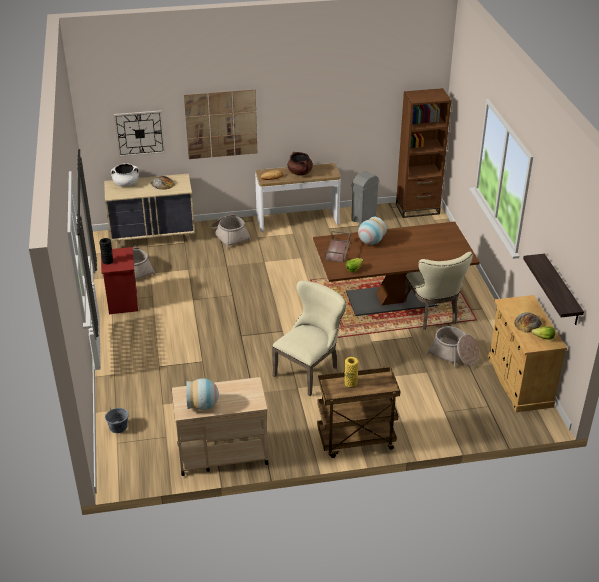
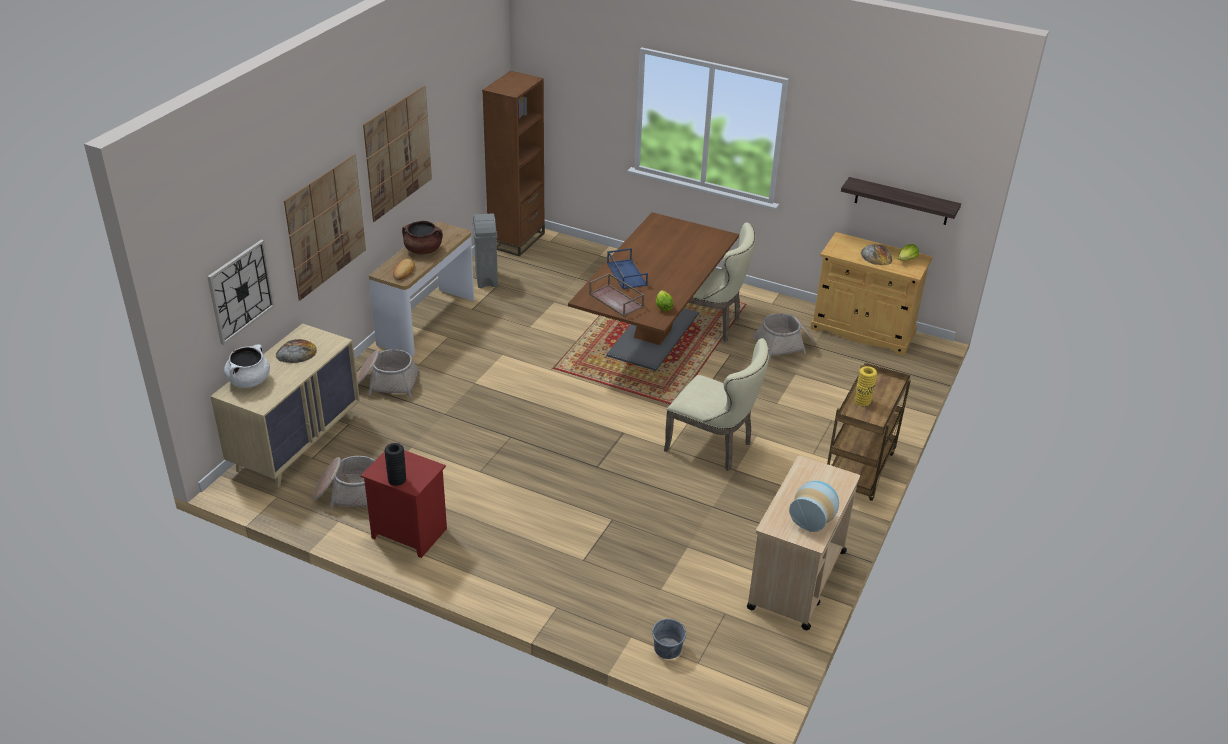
camera: 55 degrees left, 0 degrees up
beige chair [272,281,346,396] -> beige chair turned 135 degrees clockwise [664,338,769,471]
vase [358,217,387,245] -> blue tray [607,248,648,289]
none -> picture [363,86,432,222]

